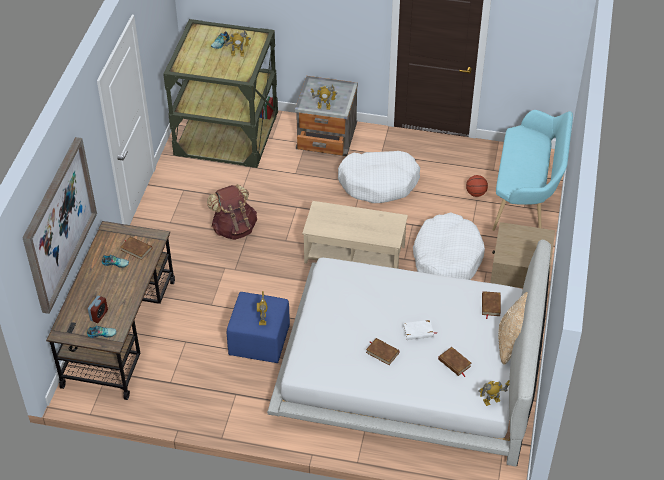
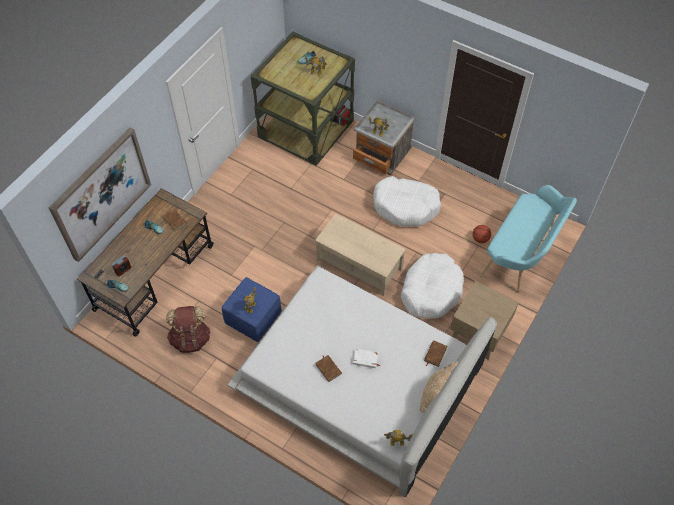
camera: 20 degrees right, 10 degrees up
brown backpack [207,184,257,240] -> brown backpack moved to [166,306,210,353]
brown book [438,347,471,377] -> none

